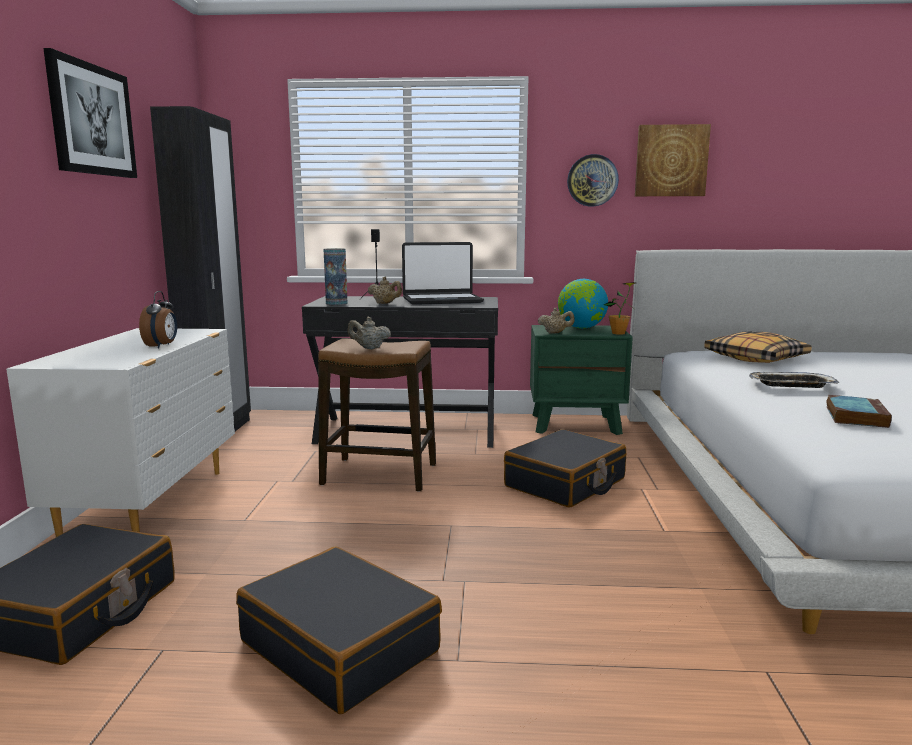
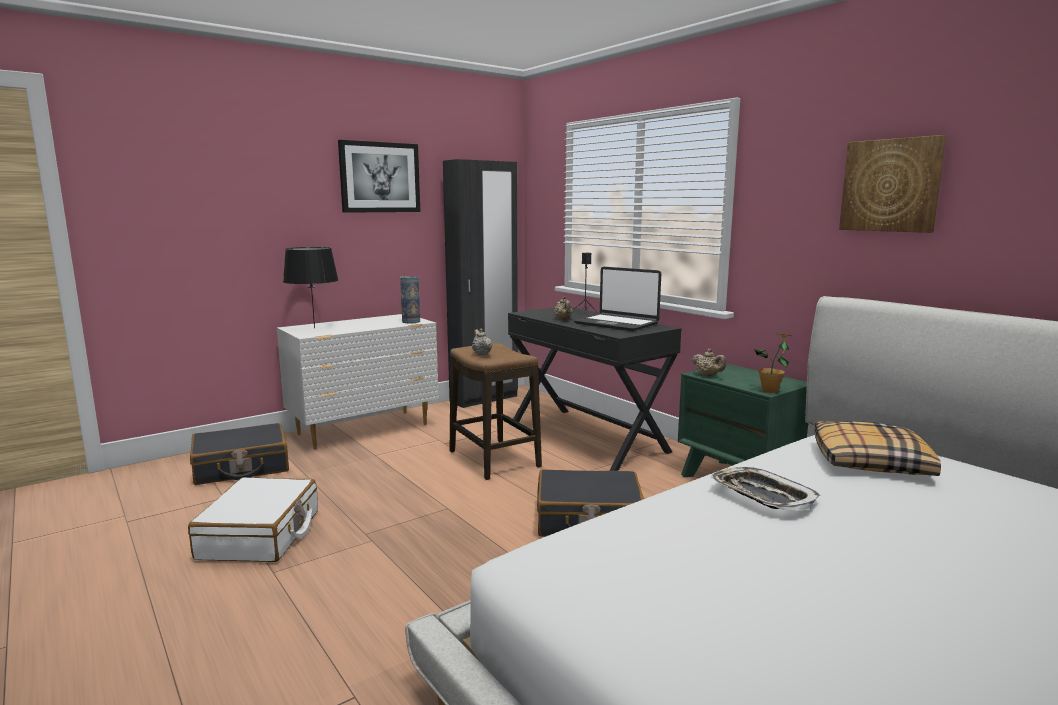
camera: 50 degrees right, 0 degrees up
alarm clock [139,291,177,349] -> none
black suitcase [236,546,442,714] -> white suitcase [188,477,318,562]
vase [324,248,348,305] -> vase moved to [400,276,420,323]
globe [558,279,608,328] -> none
wall clock [567,154,619,206] -> none
book [826,395,892,428] -> none
none -> black table lamp [283,247,338,328]

